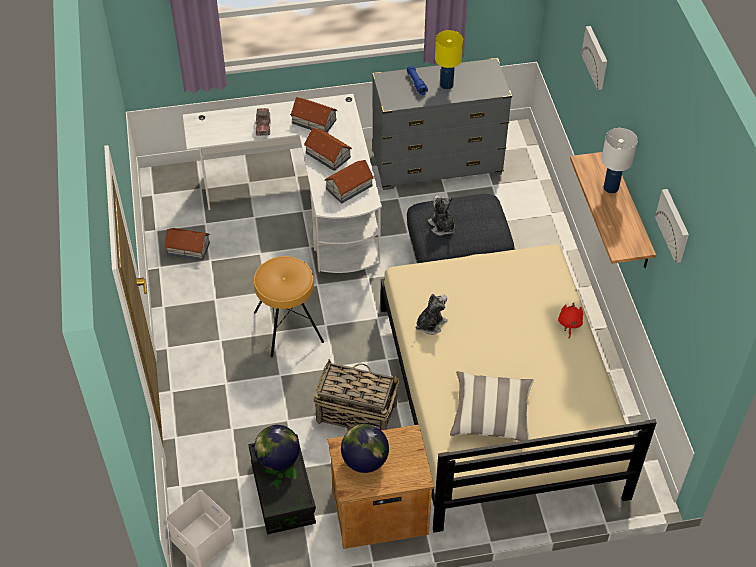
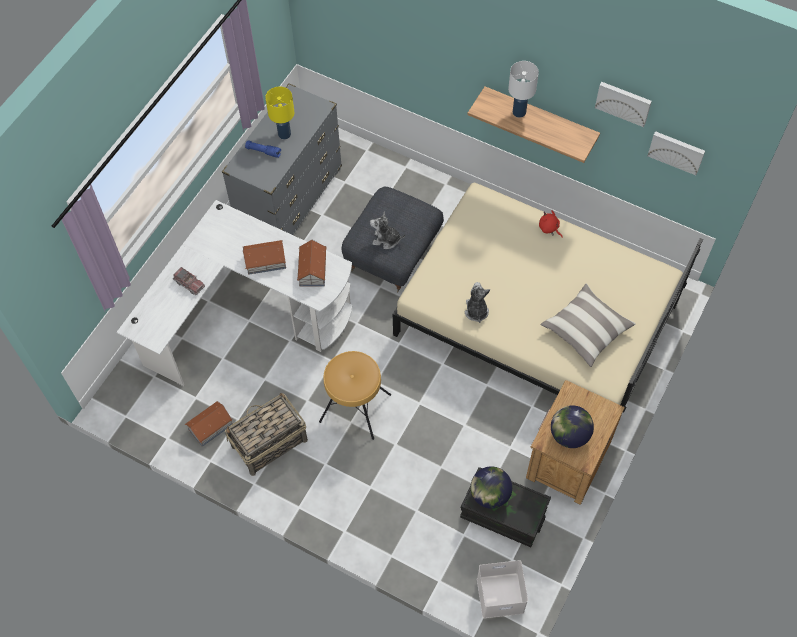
camera: 50 degrees left, 10 degrees up
toy house [290,97,338,132] -> none
basket [313,359,399,430] -> basket moved to [225,393,308,476]
picture [581,26,607,90] -> picture moved to [648,131,705,175]

